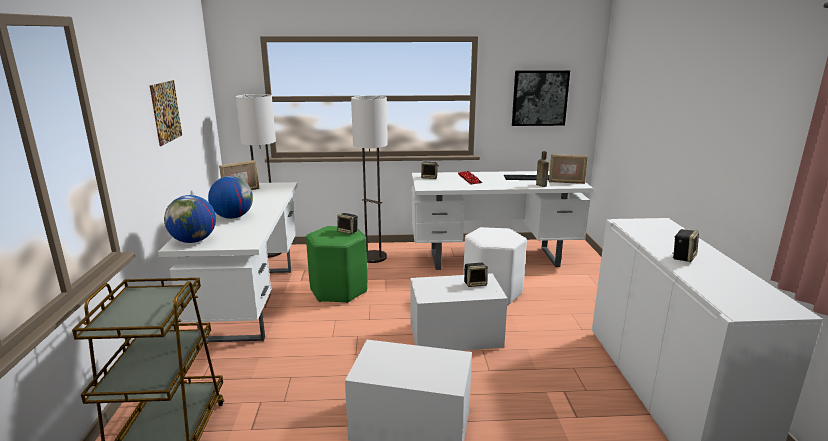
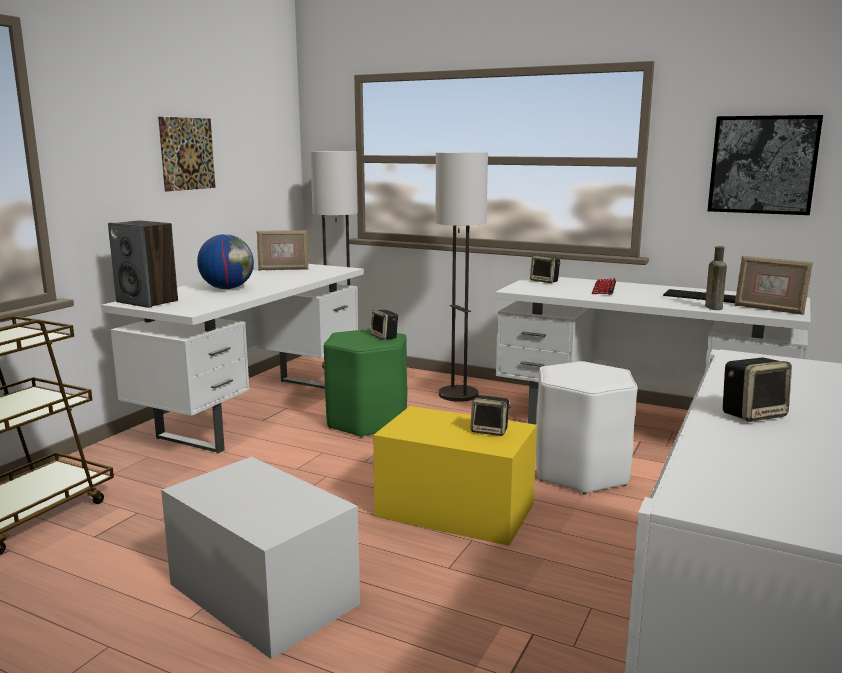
camera: 30 degrees right, 5 degrees down
globe [164,195,216,243] -> speaker [108,220,178,308]
white storage box [410,273,508,351] -> yellow storage box [373,406,537,546]

